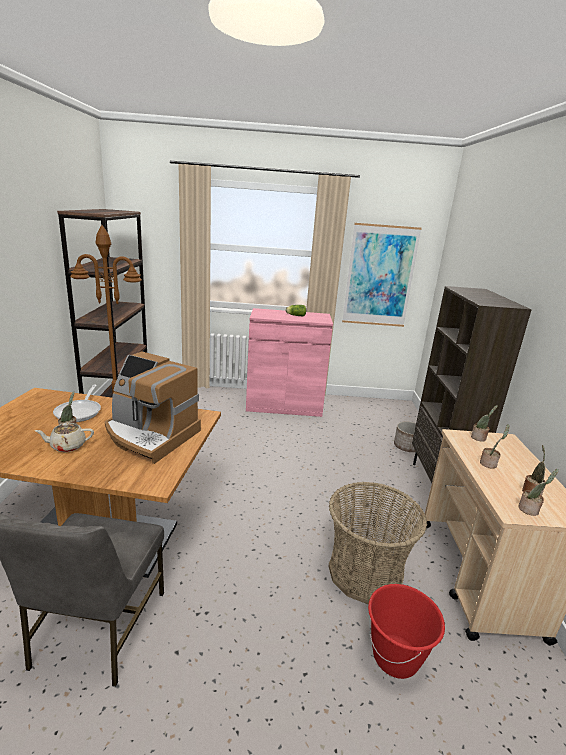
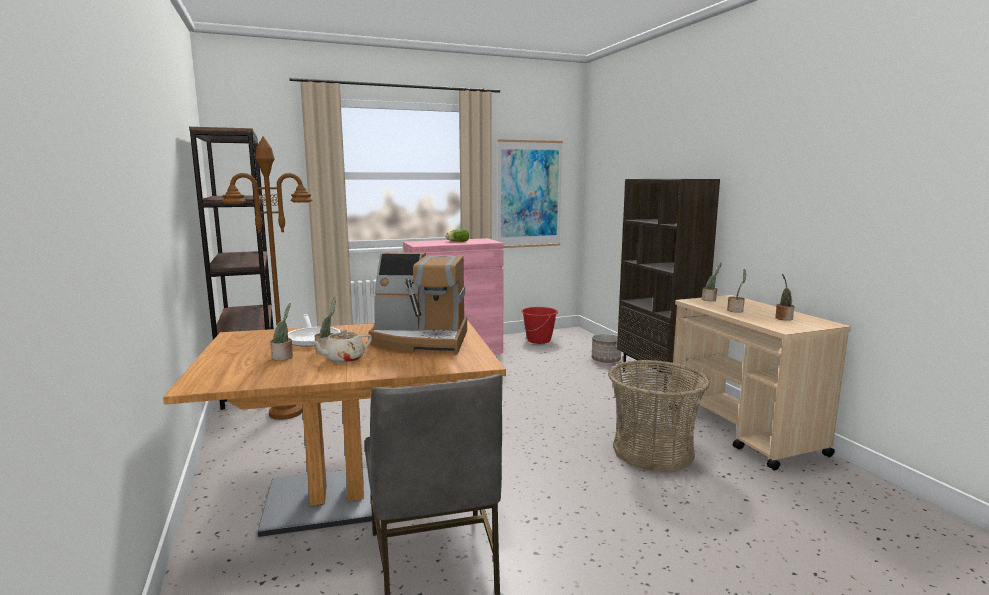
camera: 20 degrees left, 10 degrees down
red bucket [368,584,445,679] -> red bucket moved to [521,307,558,344]
potted plant [518,469,558,516] -> potted plant moved to [270,303,293,361]

